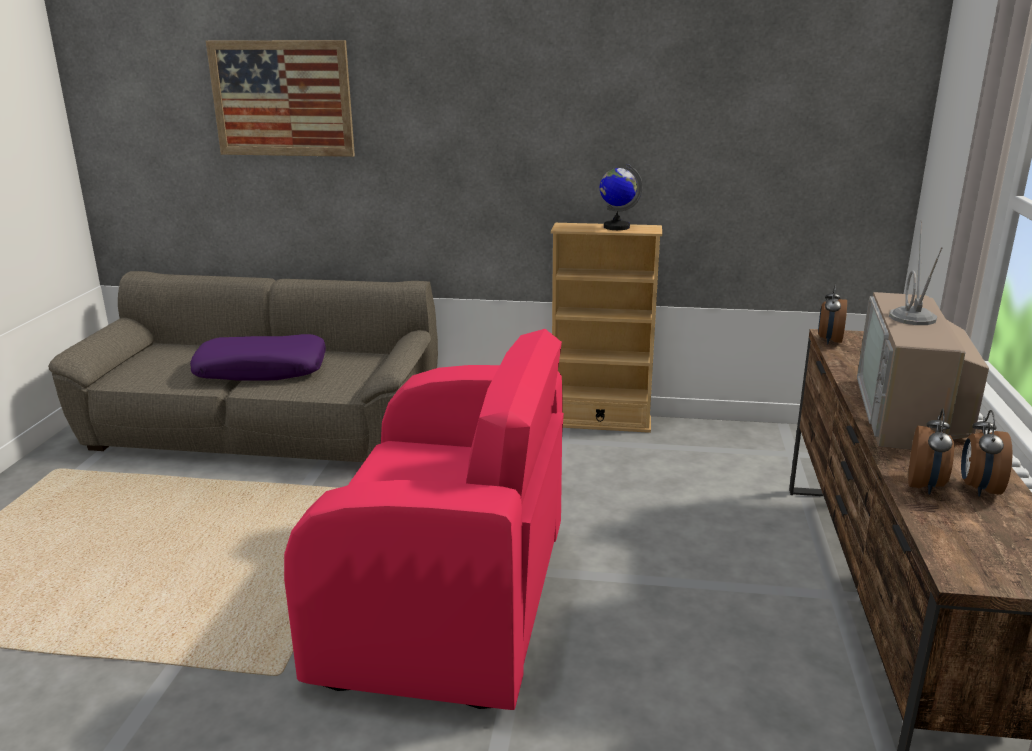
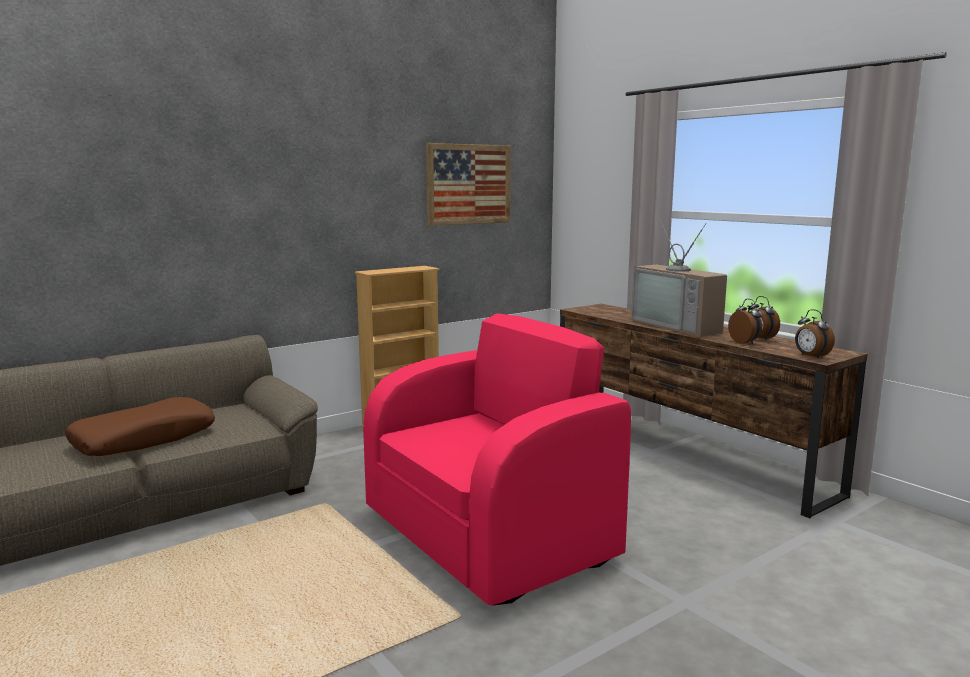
camera: 45 degrees left, 10 degrees down
purple pillow [190,334,326,381] -> brown pillow [65,397,215,456]
picture [206,40,355,157] -> picture moved to [426,143,511,226]
globe [600,164,643,230] -> none
alarm clock [818,284,847,344] -> alarm clock moved to [795,309,835,359]

